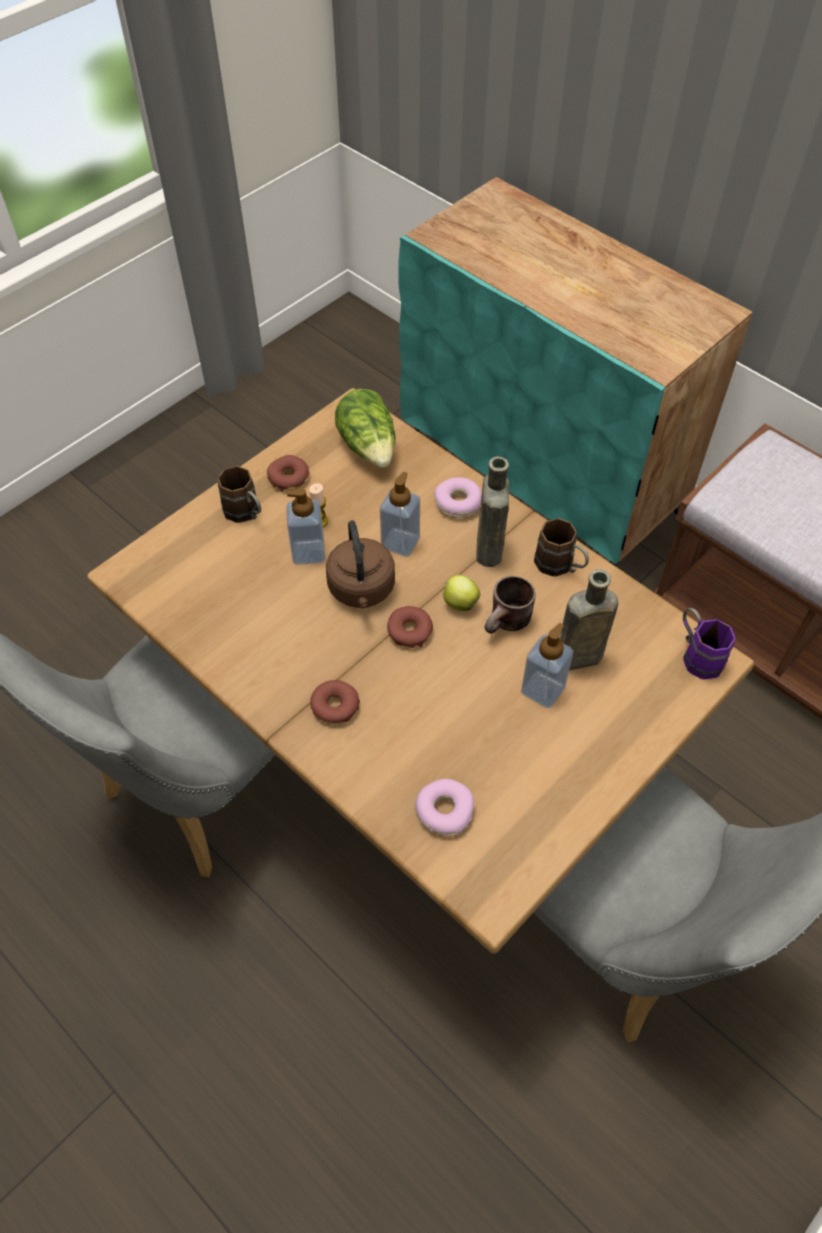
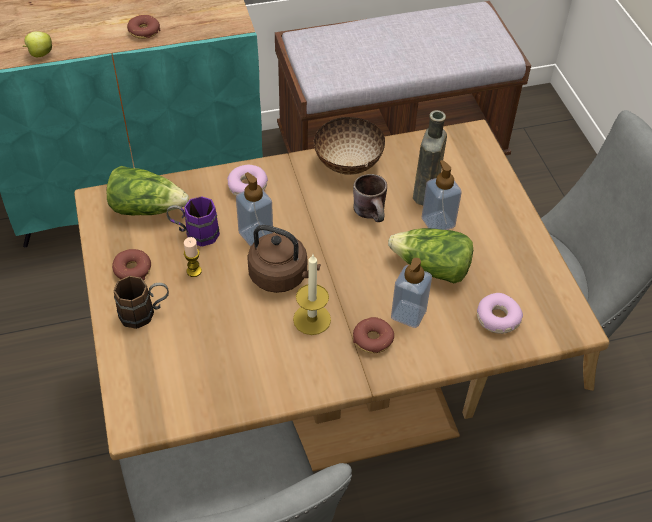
camera: 60 degrees left, 5 degrees down
soap dispenser [286,488,325,565] -> soap dispenser moved to [391,258,432,328]
donut [387,606,433,648] -> donut moved to [127,15,160,39]
apple [443,575,480,611] -> apple moved to [23,31,52,57]
brown bottle [476,456,509,572] -> none
brown mug [534,518,589,577] -> bowl [313,117,385,175]
purple mug [683,608,735,680] -> purple mug moved to [167,196,220,247]
none -> candle [293,254,331,335]
none -> lettuce [388,228,473,283]

